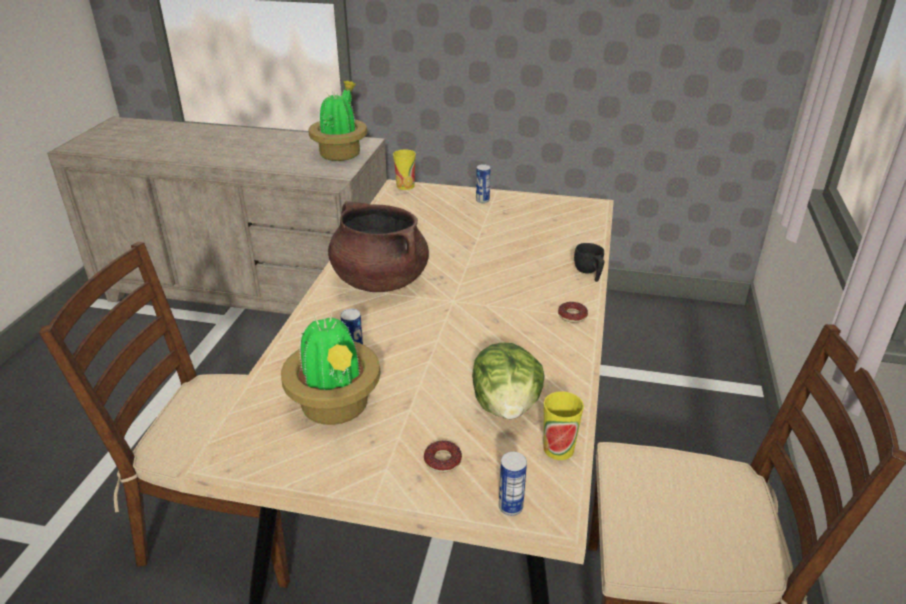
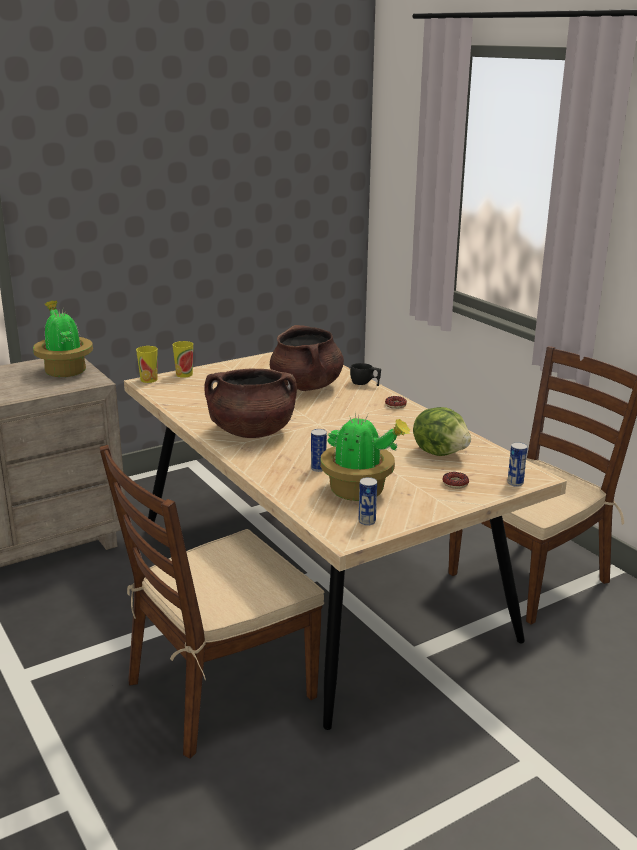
camera: 45 degrees left, 10 degrees down
can [476,164,491,203] -> can moved to [359,477,377,526]
cup [544,391,584,460] -> cup moved to [172,341,193,378]
none -> brown cooking pot [270,325,344,391]

